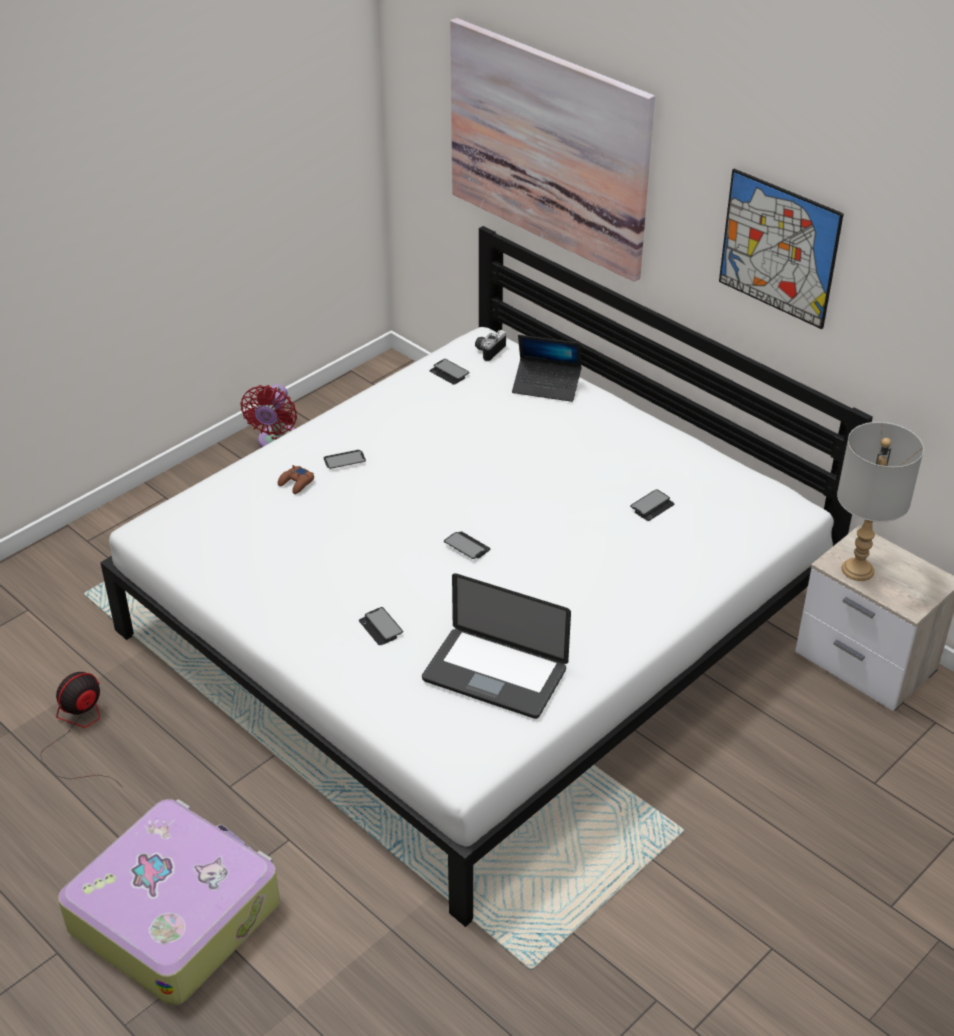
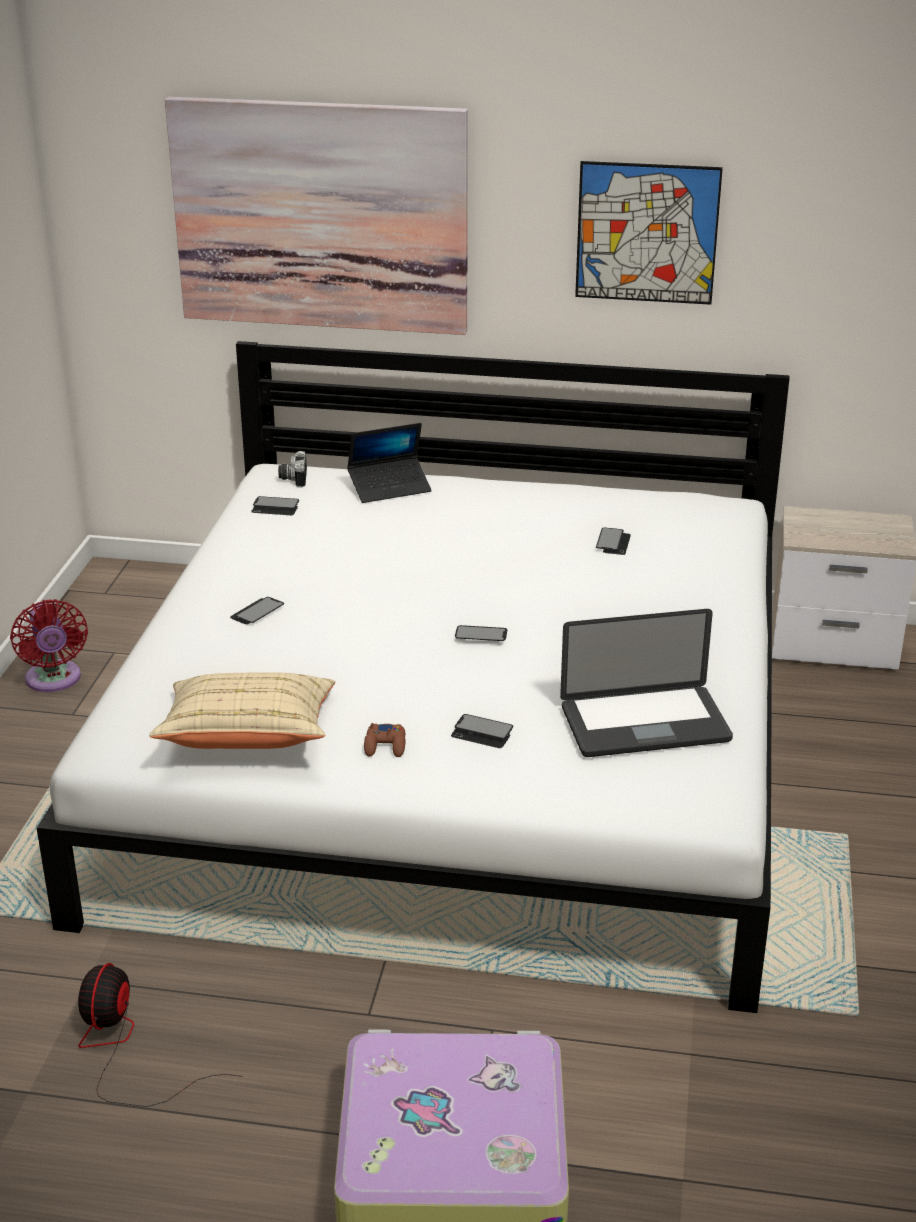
camera: 35 degrees left, 10 degrees down
brown game controller [278,465,314,494] -> brown game controller moved to [364,723,406,757]
grey table lamp [837,422,924,581] -> none
none -> beige pillow [149,672,335,749]

